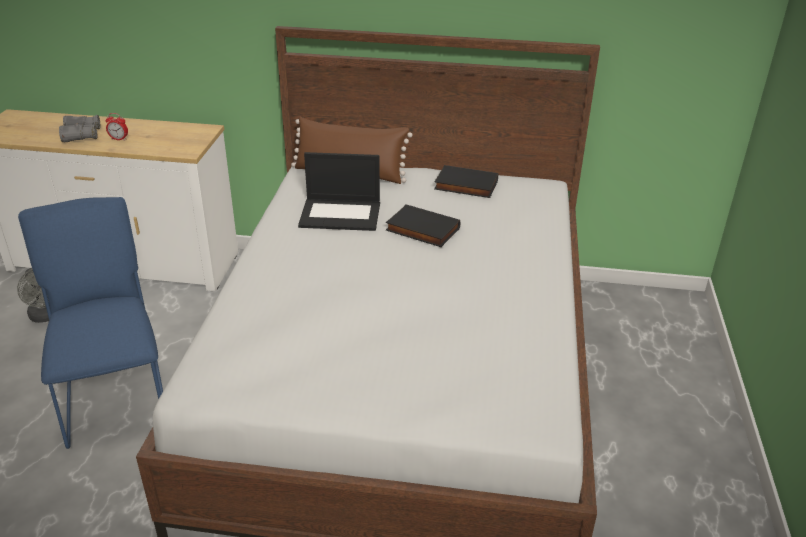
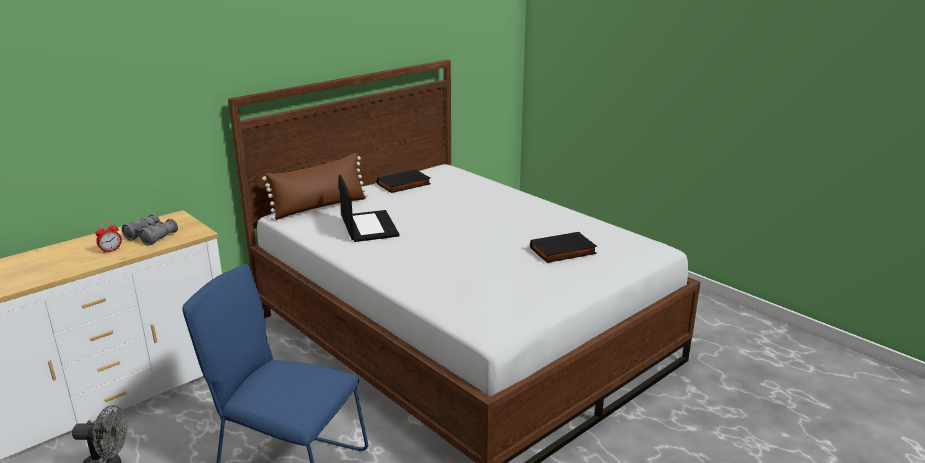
camera: 50 degrees left, 10 degrees down
grey binoculars [59,115,100,143] -> grey binoculars moved to [122,214,178,246]
laptop [298,152,380,231] -> laptop turned 60 degrees counterclockwise [338,175,399,242]
black book [386,204,460,247] -> black book moved to [530,232,597,263]

